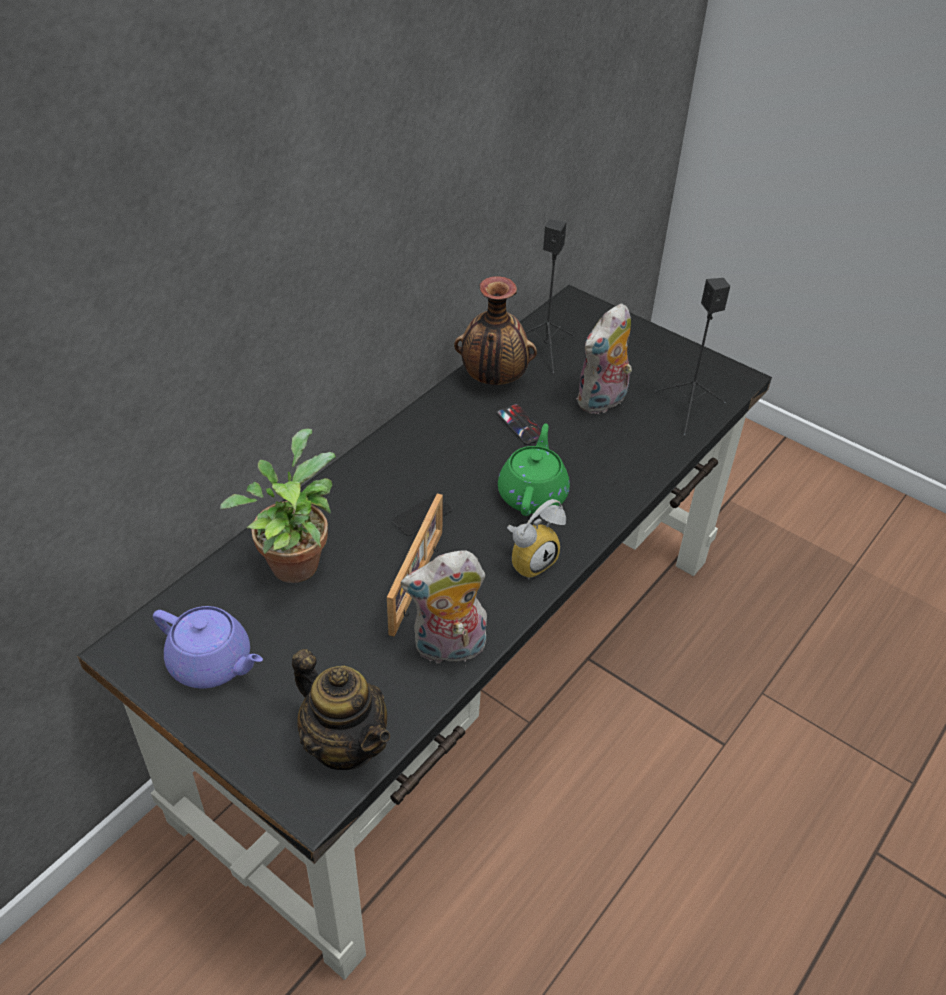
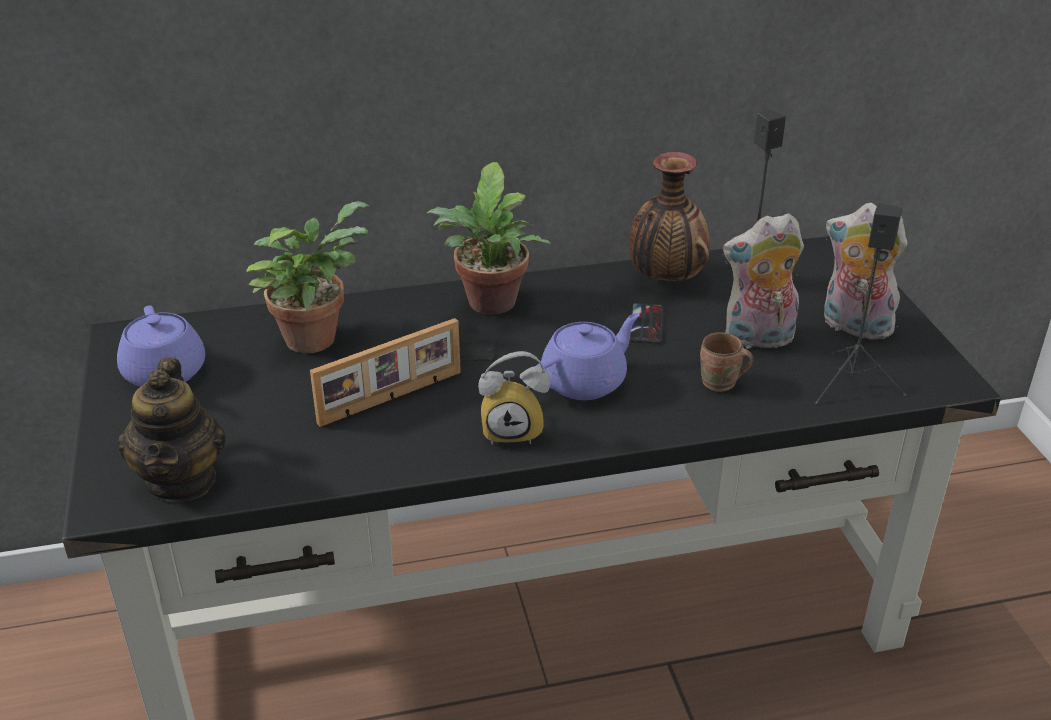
camera: 40 degrees right, 10 degrees down
plush toy [401,550,487,667] -> plush toy moved to [824,203,907,340]
green teapot [498,424,570,516] -> purple teapot [536,313,640,400]
none -> potted plant [426,162,551,315]
none -> brown mug [700,332,754,392]

